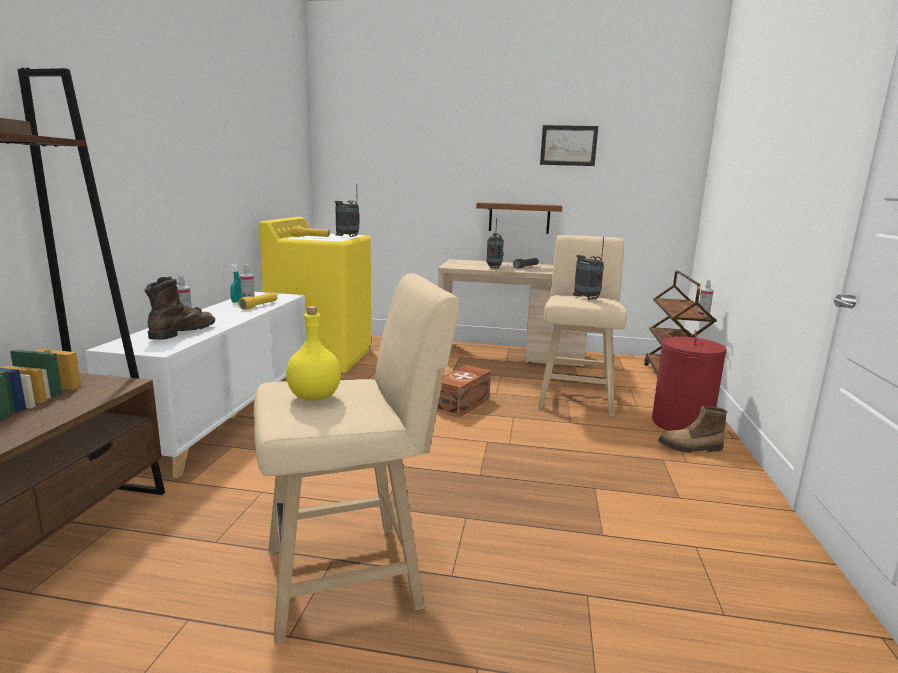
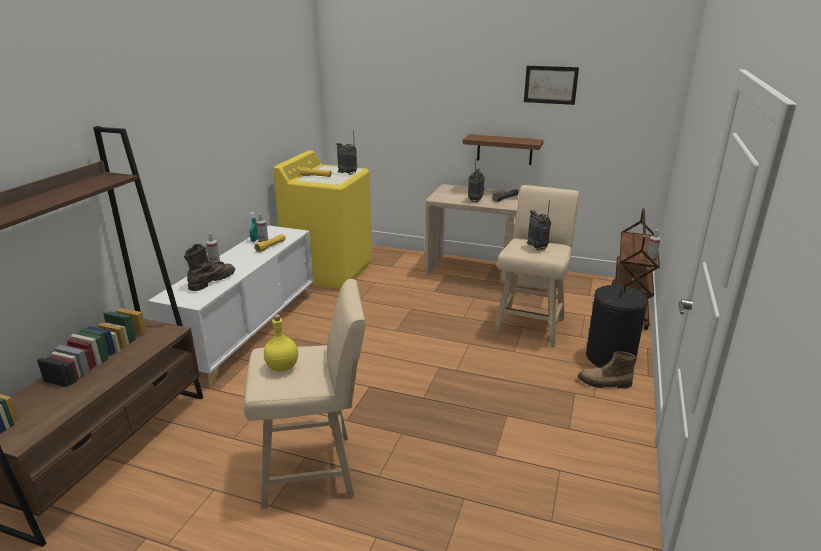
camera: 10 degrees right, 10 degrees up
brown storage box [437,365,491,418] -> none
red laundry basket [652,330,727,431] -> black laundry basket [586,284,648,368]

